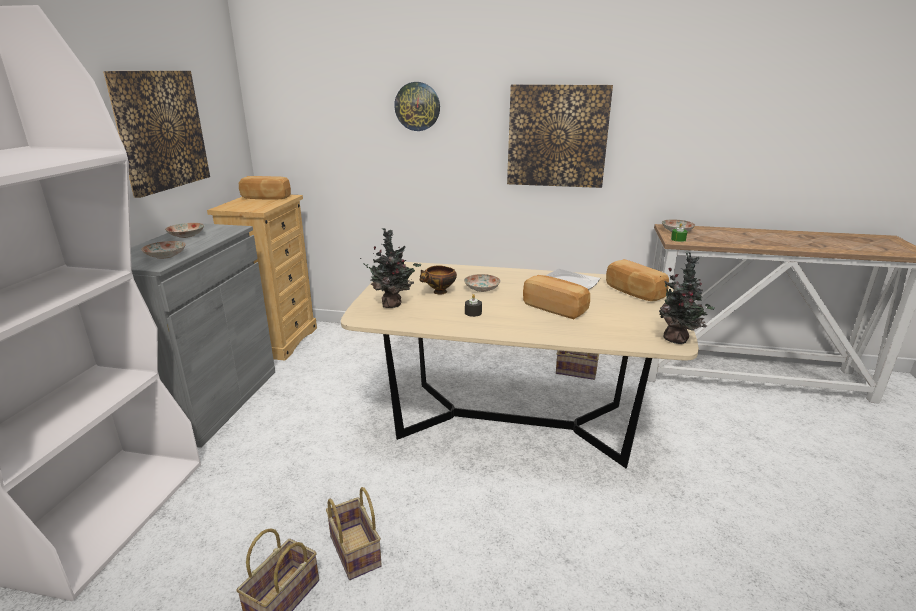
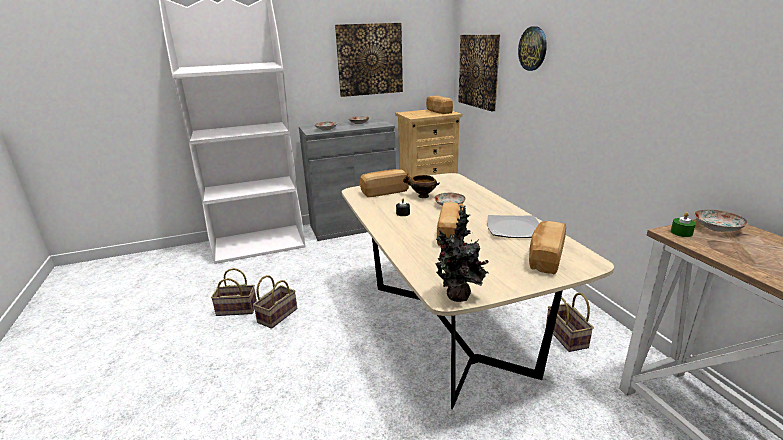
camera: 60 degrees right, 0 degrees up
potted plant [360,228,421,308] -> bread [360,169,409,197]
picture [507,84,613,188] -> picture moved to [458,35,500,111]

